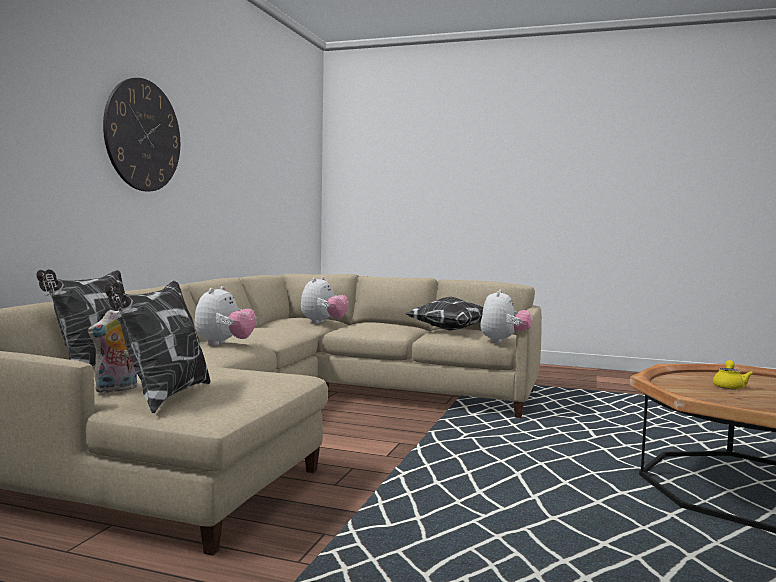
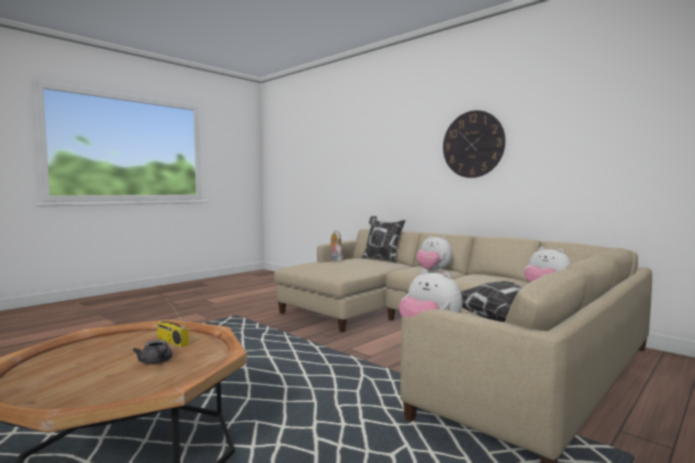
camera: 115 degrees right, 0 degrees up
pillow [104,281,210,413] -> none
yellow teapot [713,360,753,389] -> grey teapot [133,340,172,364]
none -> radio [157,297,189,347]

